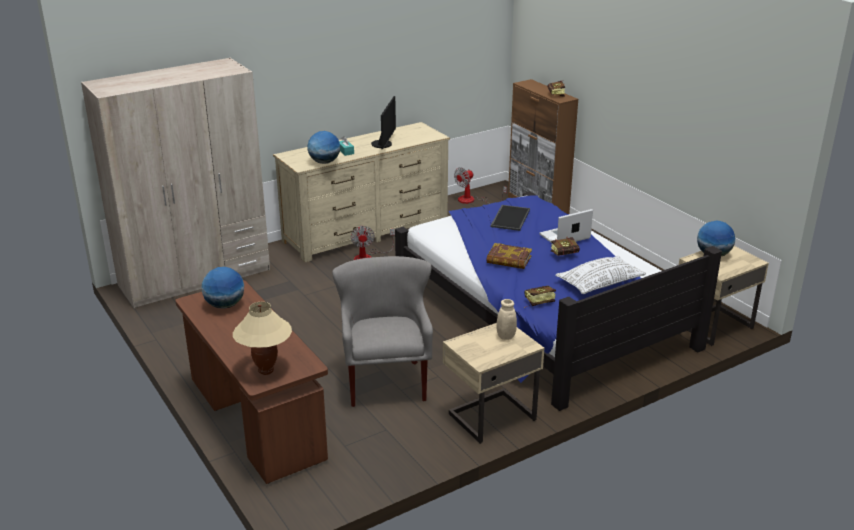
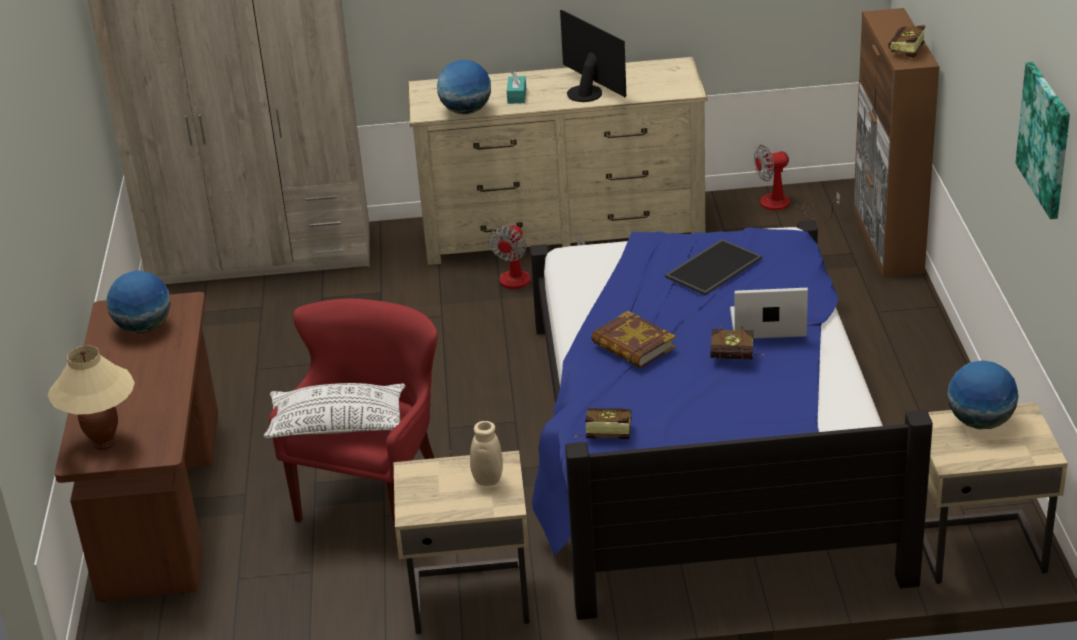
camera: 30 degrees right, 5 degrees up
grey armchair [332,256,433,407] -> red armchair [269,299,438,542]
monitor [371,96,396,149] -> monitor turned 75 degrees counterclockwise [560,10,626,102]
white pillow [555,256,646,294] -> white pillow moved to [264,383,406,438]
none -> picture [1016,62,1070,219]

